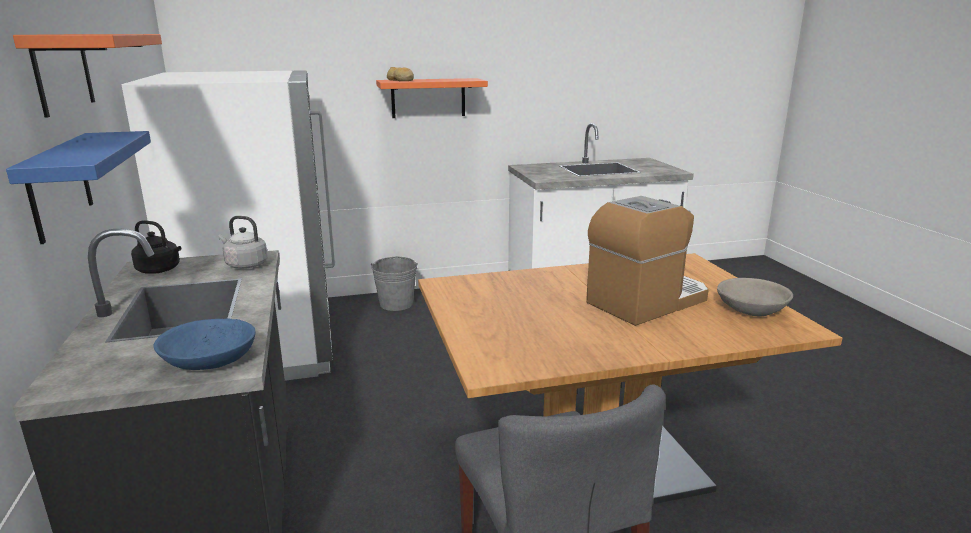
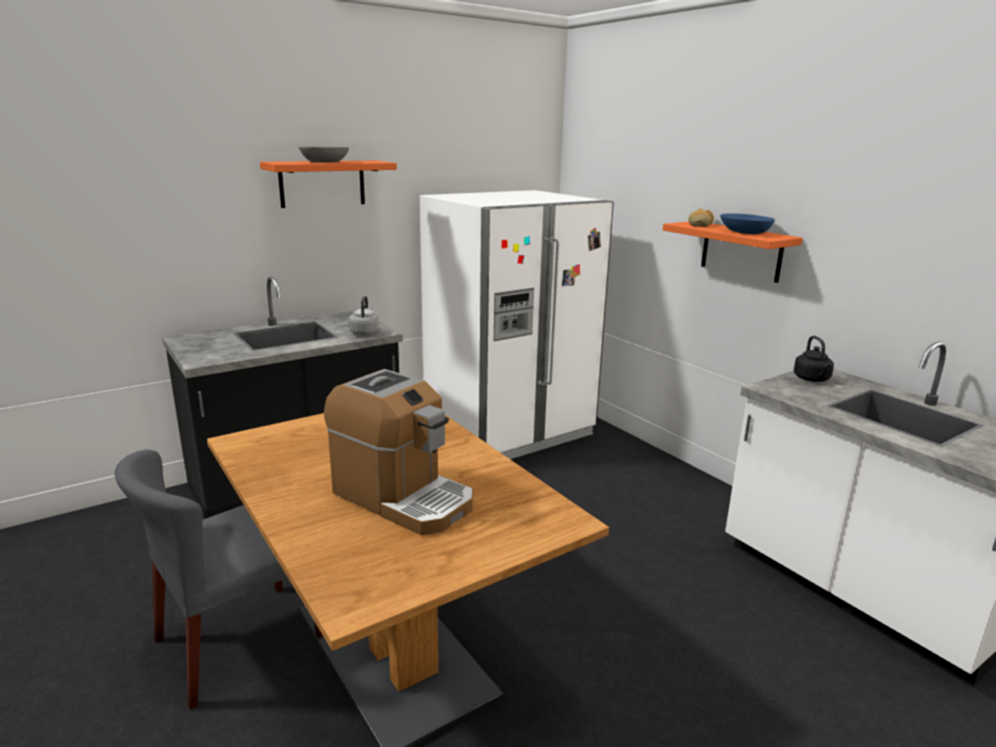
camera: 70 degrees right, 0 degrees up
blue shelf [6,131,151,244] -> none
black kettle [131,221,181,274] -> black kettle moved to [794,336,834,382]
blue bowl [153,318,256,370] -> blue bowl moved to [720,213,775,234]
grey bucket [371,256,418,311] -> none
grey bowl [717,278,793,316] -> grey bowl moved to [299,146,349,162]

